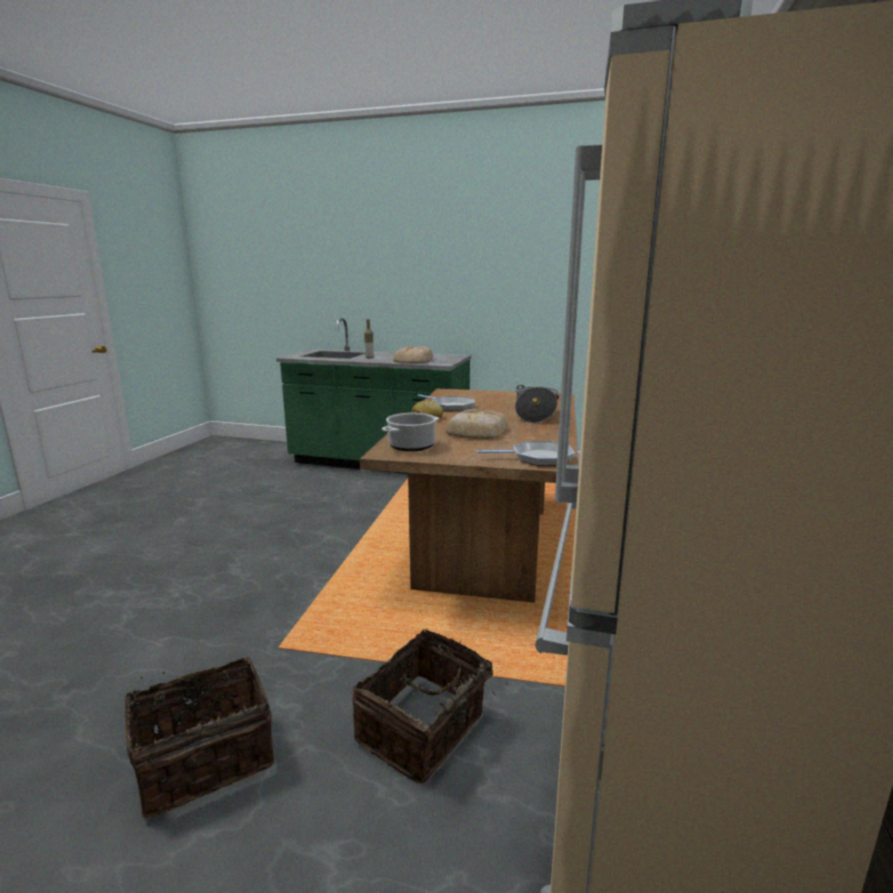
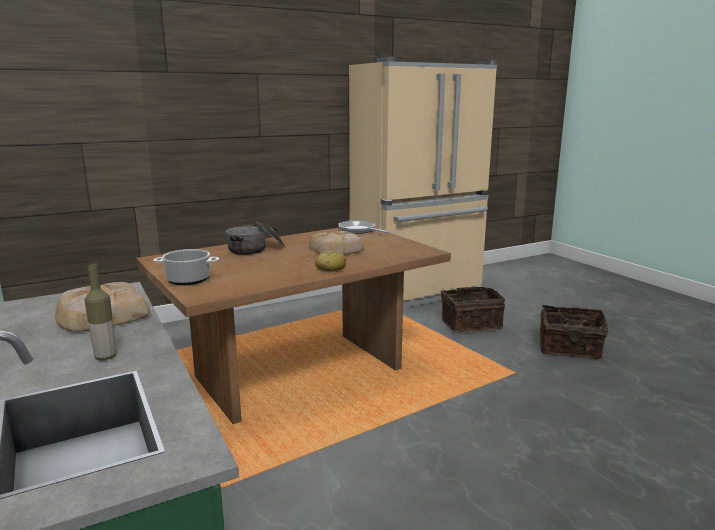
camera: 135 degrees left, 0 degrees up
cooking pot [382,413,439,452] -> cooking pot moved to [153,249,219,285]
frying pan [418,394,475,411] -> none

